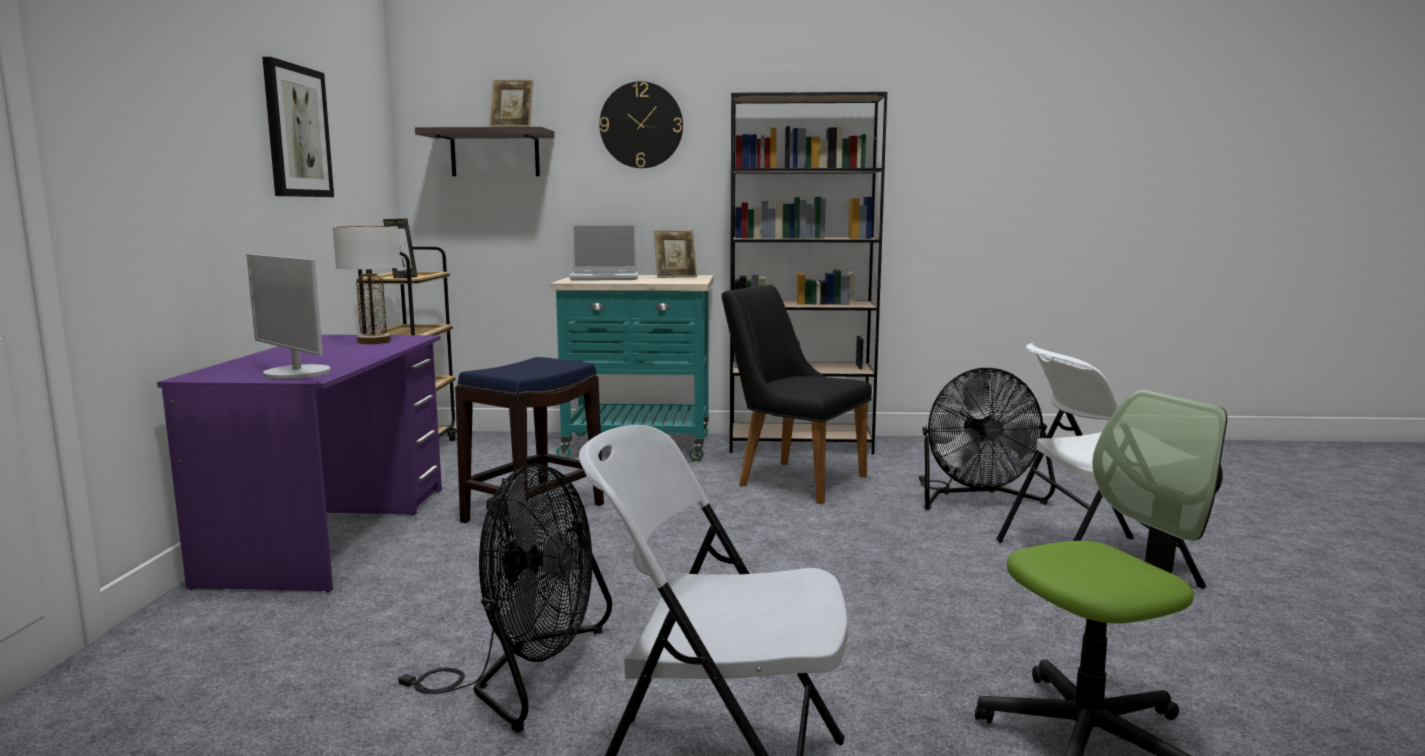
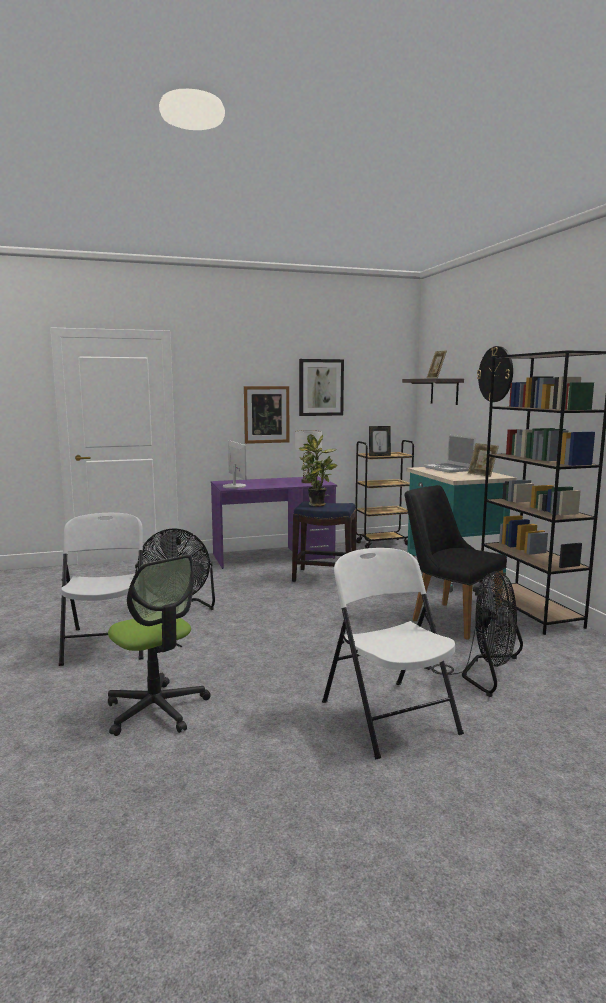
camera: 70 degrees right, 0 degrees up
monitor [246,254,331,379] -> monitor turned 135 degrees clockwise [223,440,246,489]
black chair [721,285,872,504] -> black chair turned 60 degrees counterclockwise [405,485,507,640]
black fan [919,368,1056,510] -> black fan turned 120 degrees counterclockwise [425,571,523,697]
none -> picture [244,386,289,444]
none -> potted plant [299,434,338,506]

